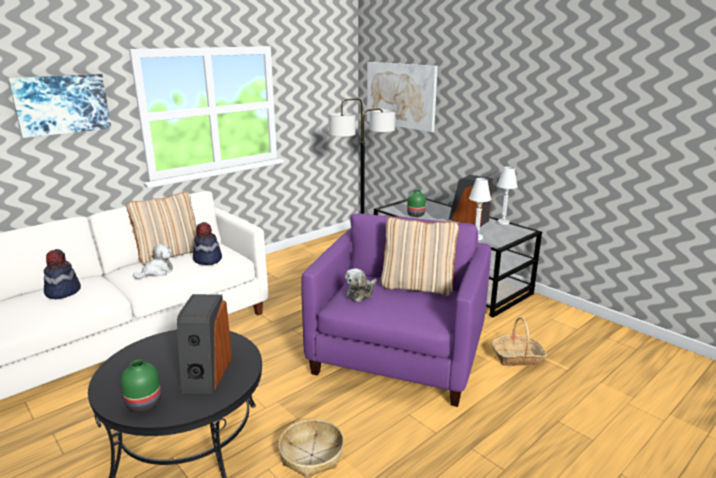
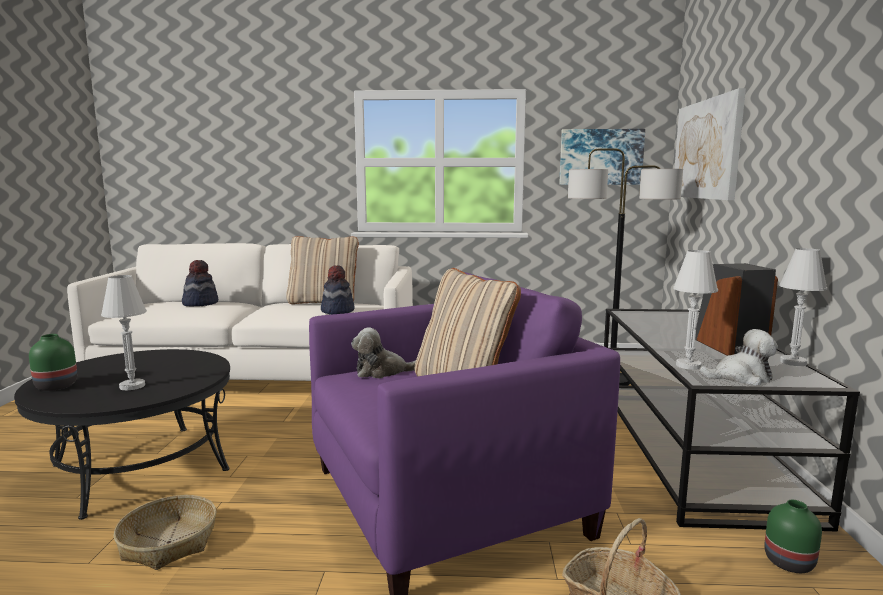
camera: 45 degrees right, 10 degrees down
picture [8,74,111,138] -> picture moved to [559,129,645,185]
plush toy [133,244,173,279] -> plush toy moved to [699,329,778,385]
speaker [177,294,232,394] -> white table lamp [101,275,147,391]
green vase [407,190,426,217] -> green vase moved to [764,500,822,573]

